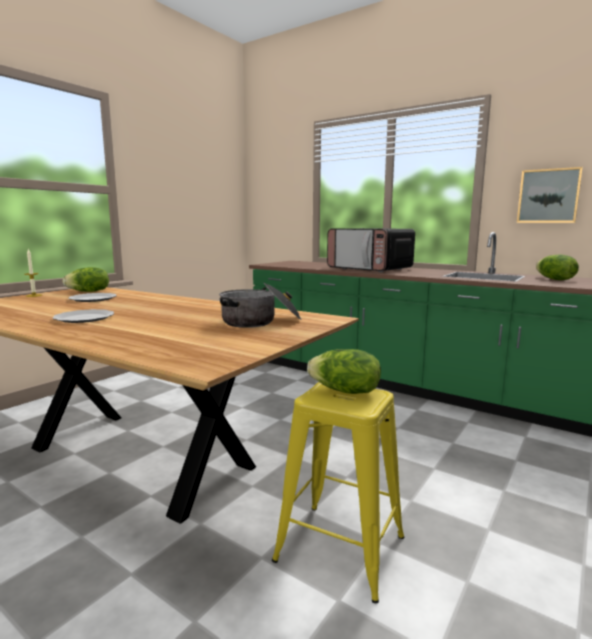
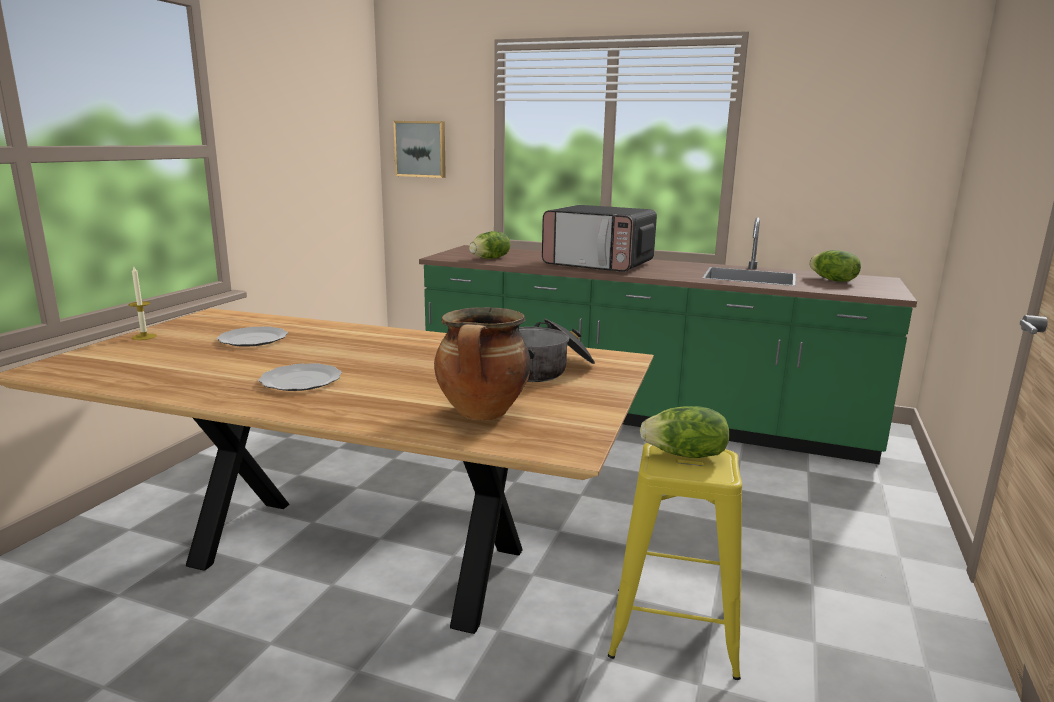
camera: 15 degrees left, 5 degrees up
lettuce [62,267,109,292] -> lettuce moved to [469,231,511,259]
picture [517,167,583,223] -> picture moved to [393,121,446,178]
none -> cooking pot [434,307,531,420]

